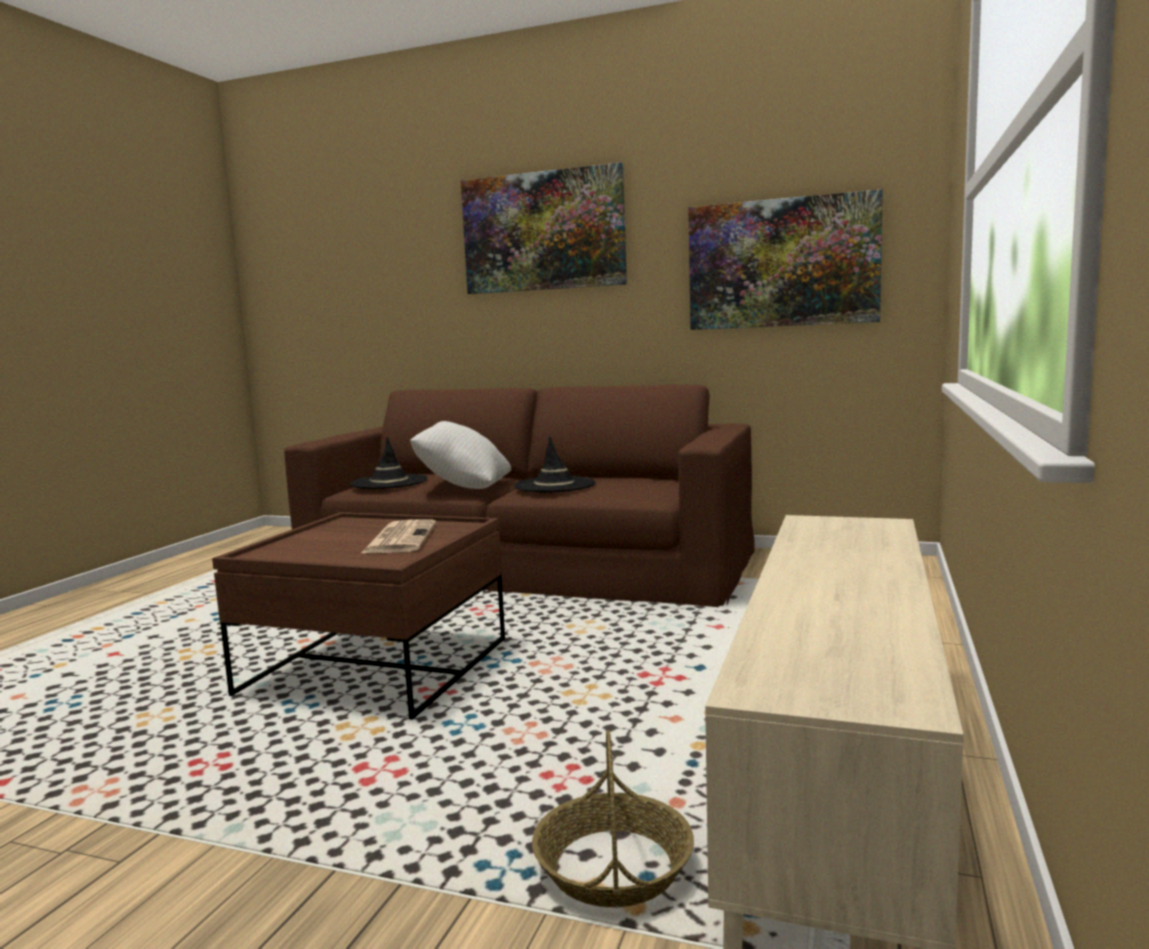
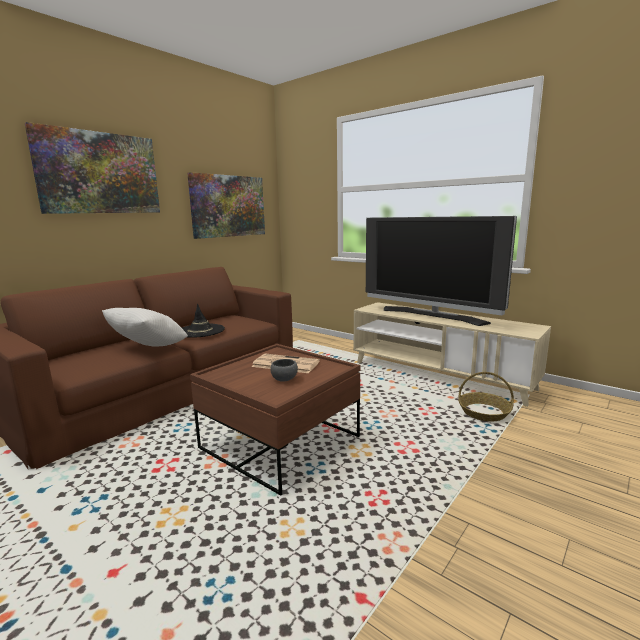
camera: 70 degrees left, 5 degrees up
black hat [350,436,427,489] -> none
none -> grey bowl [270,359,298,382]
none -> television [366,216,517,326]

